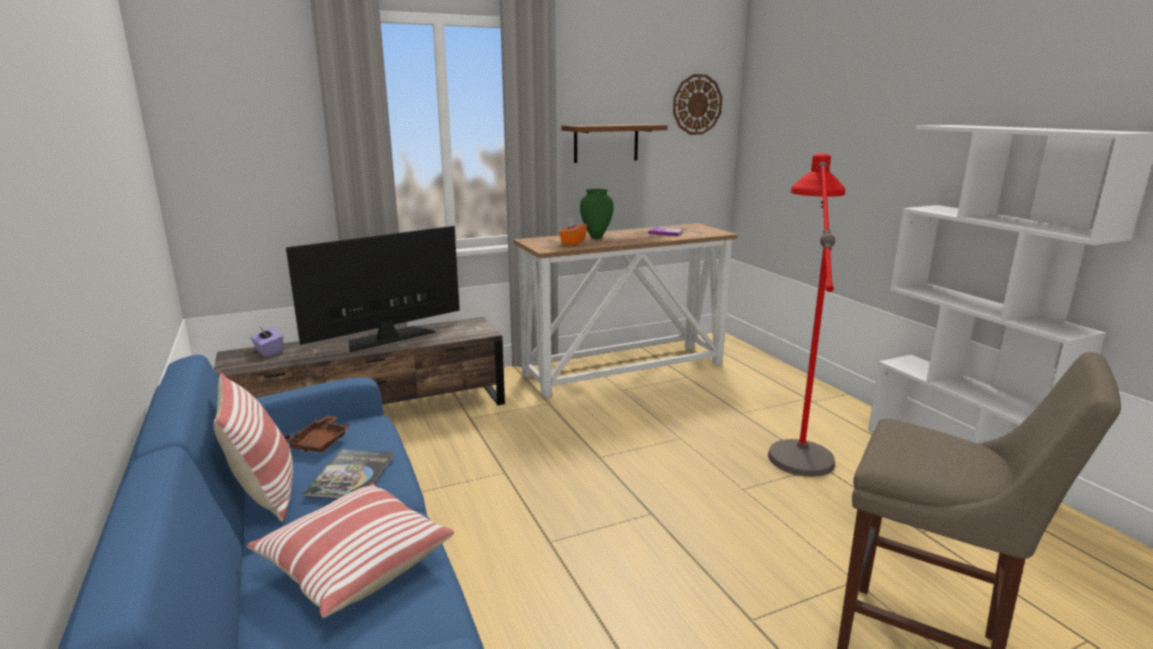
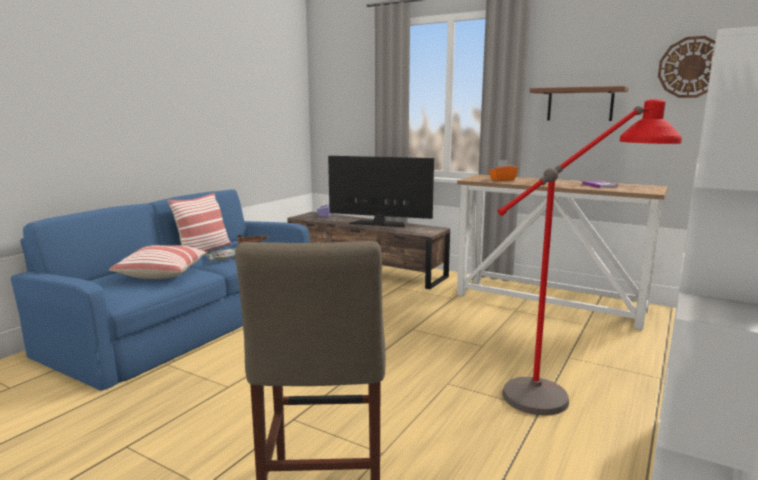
camera: 55 degrees right, 5 degrees down
green vase [580,189,614,239] -> none

